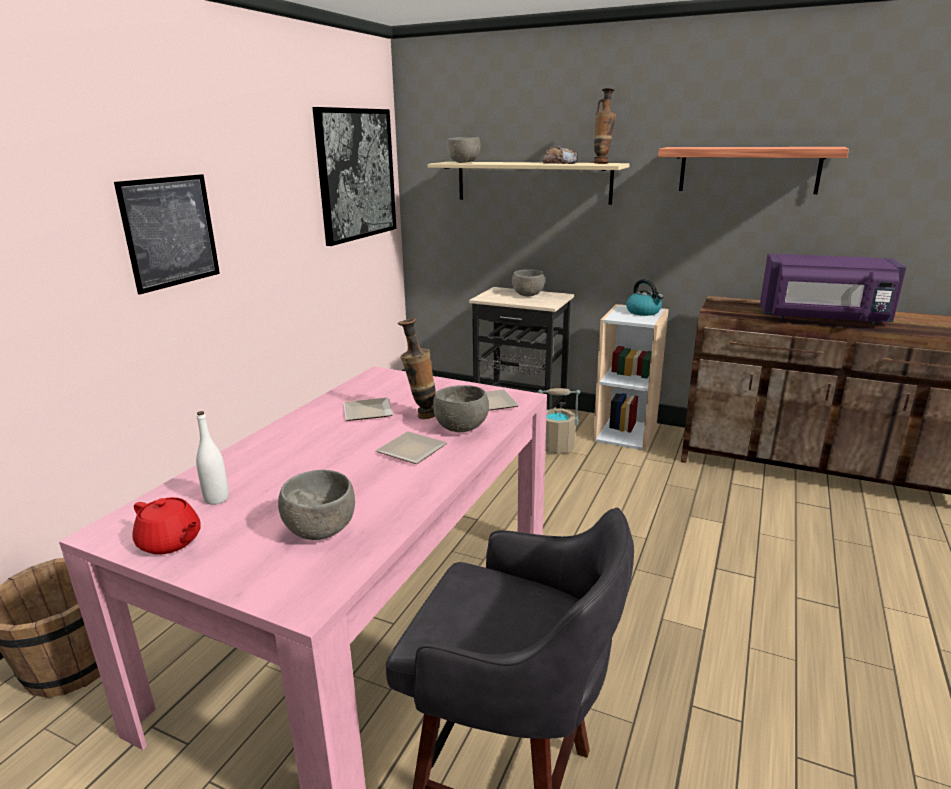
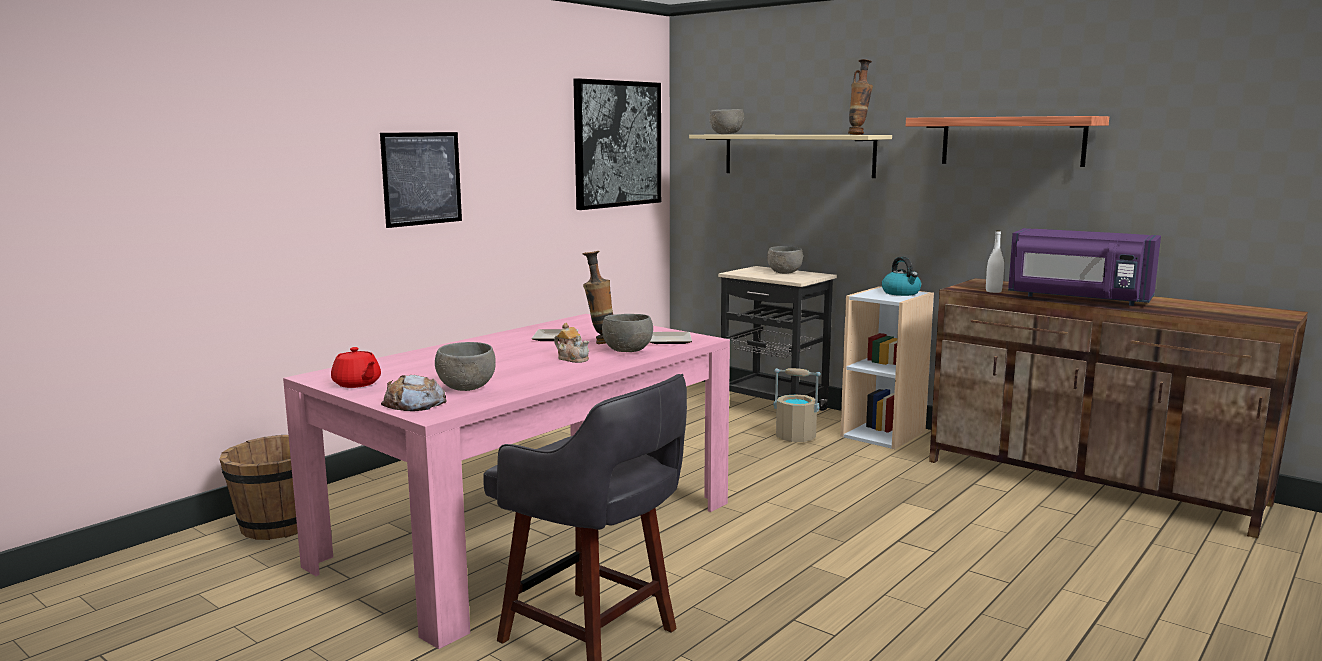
camera: 15 degrees right, 10 degrees down
white bottle [196,411,229,505] -> white bottle moved to [986,230,1004,293]
plate [375,431,447,464] -> teapot [554,323,589,363]
bread [542,146,577,164] -> bread moved to [381,375,447,411]

